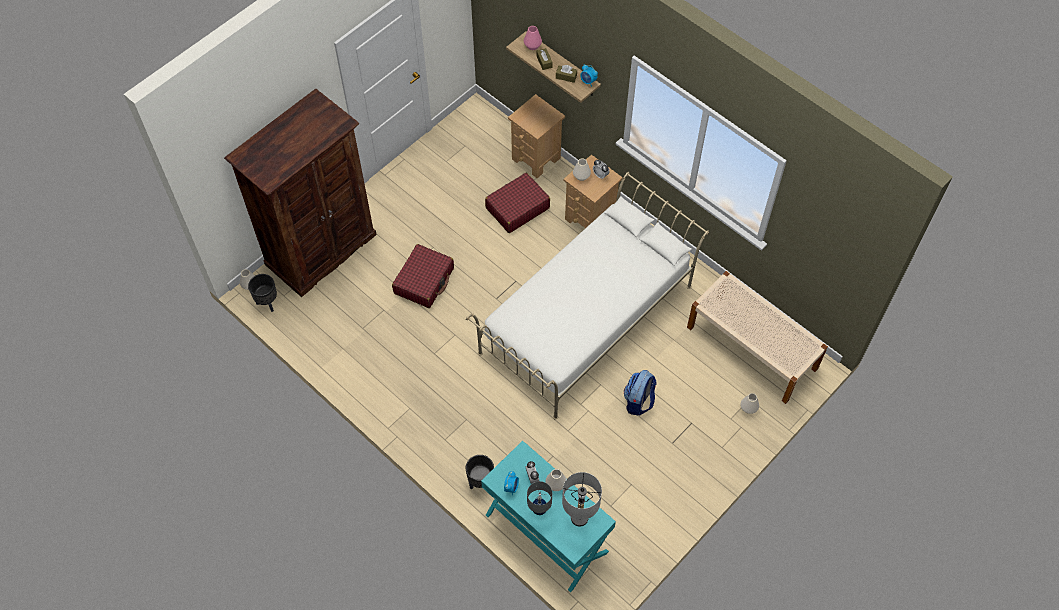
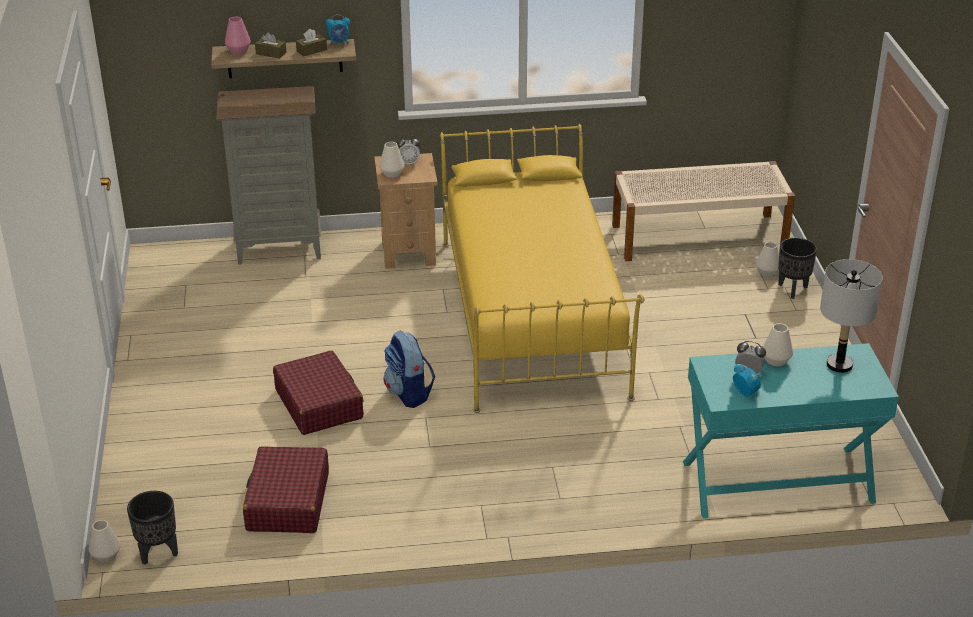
camera: 50 degrees left, 25 degrees down
brown wardrobe [224,89,377,297] -> none
white bed [466,172,709,420] -> yellow bed [440,124,645,413]
black planter [466,455,494,489] -> black planter moved to [778,238,817,299]
red suitcase [485,173,550,233] -> red suitcase moved to [243,446,329,533]
beige nightstand [508,94,565,178] -> grey dresser [216,86,321,265]
grey table lamp [527,481,552,515] -> none
backpack [624,370,657,415] -> backpack moved to [384,331,435,408]

